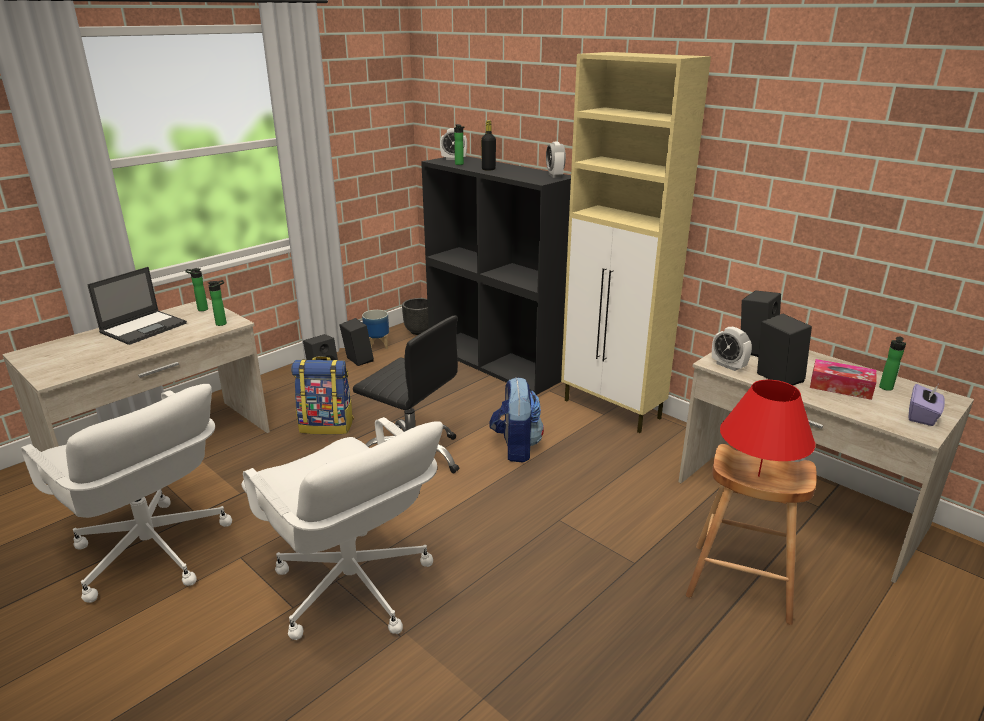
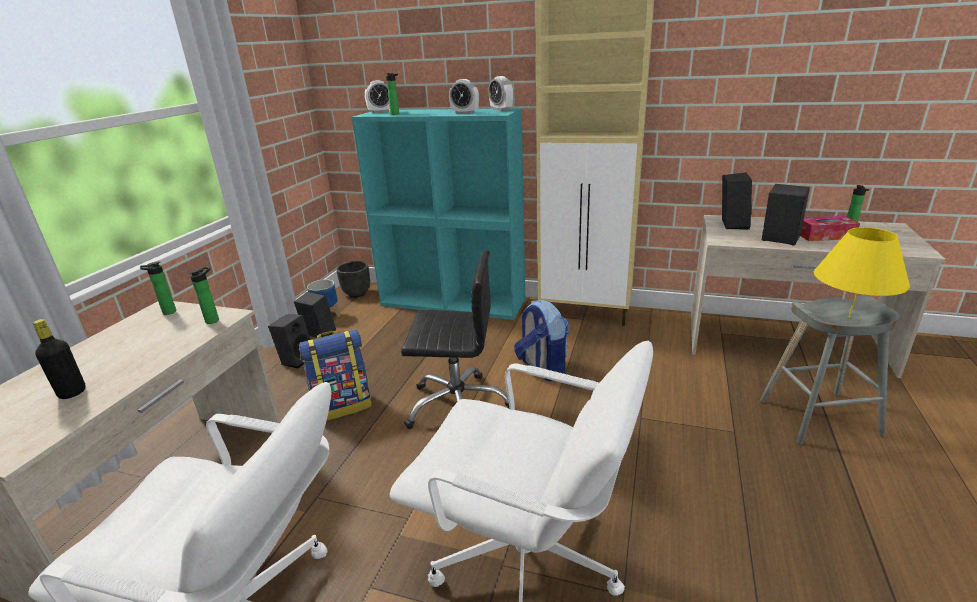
camera: 25 degrees left, 0 degrees up
laptop [87,267,187,345] -> none
black bookcase [421,156,571,395] -> turquoise bookcase [352,108,525,320]
black bottle [481,120,496,171] -> black bottle moved to [33,319,86,399]
brown stool [686,444,817,625] -> grey stool [760,295,900,444]
alarm clock [712,327,752,371] -> alarm clock moved to [449,79,479,114]
red table lamp [720,380,815,477] -> yellow table lamp [814,227,910,318]
purple tissue box [909,384,945,426] -> none

